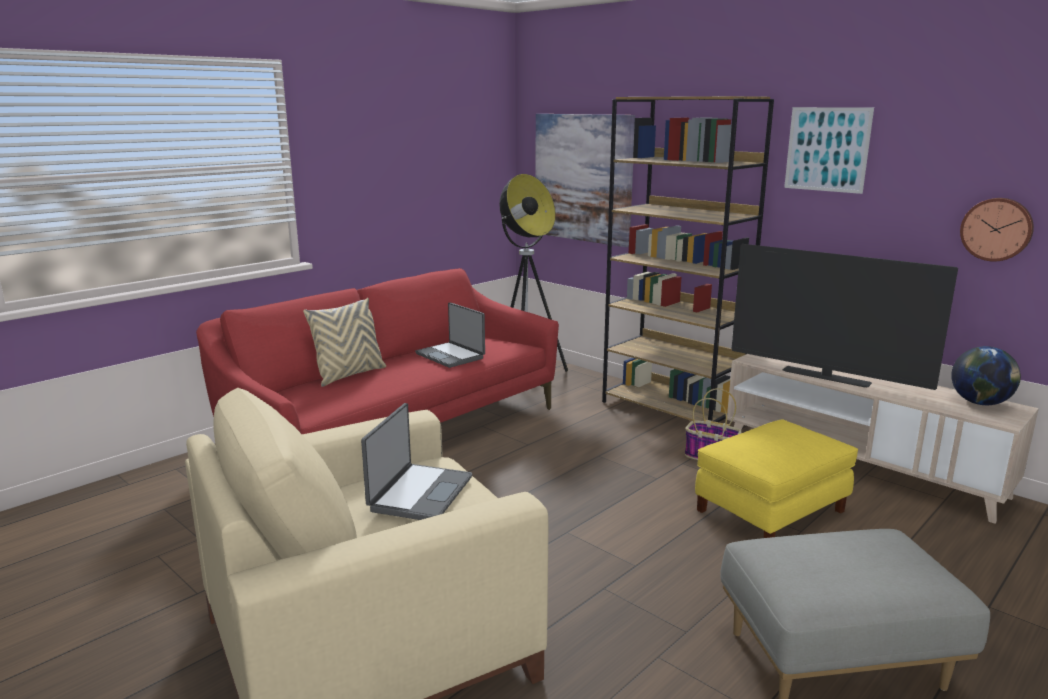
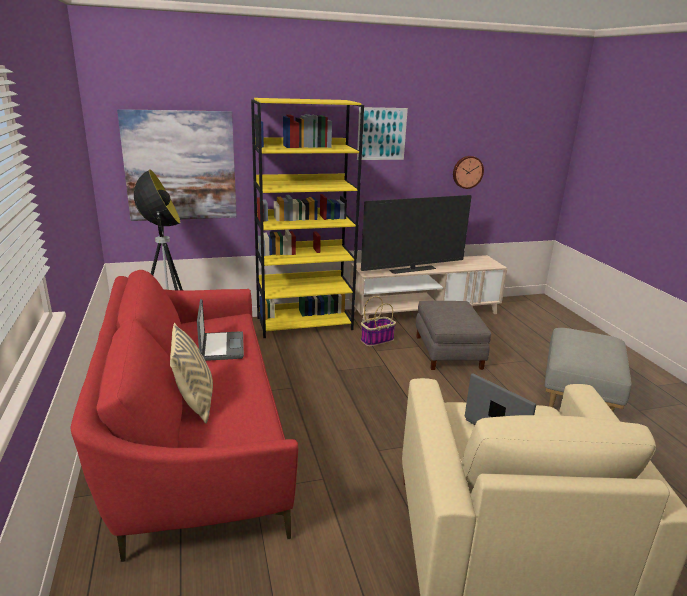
camera: 60 degrees left, 5 degrees up
laptop [415,302,485,368] -> laptop turned 90 degrees counterclockwise [197,299,244,361]
brown bookcase [602,96,774,422] -> yellow bookcase [251,98,364,338]
yellow ottoman [695,419,858,538] -> grey ottoman [416,301,491,370]
globe [951,346,1021,405] -> none

